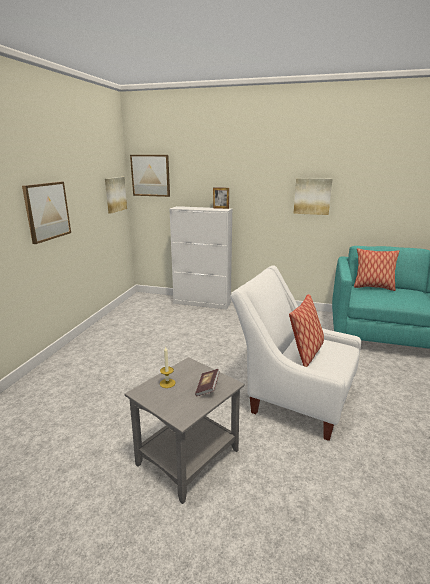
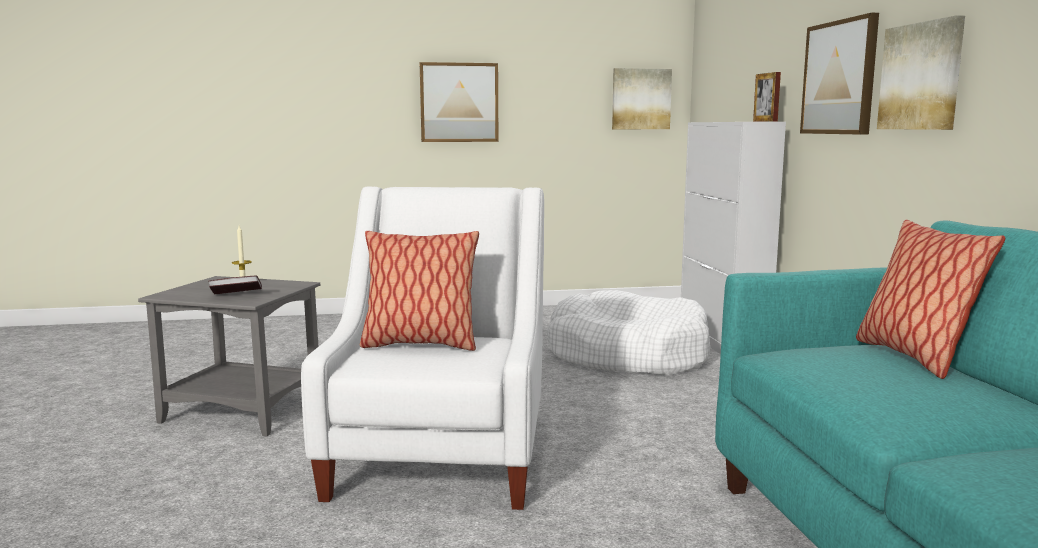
camera: 65 degrees right, 10 degrees down
picture [130,155,170,197] -> picture moved to [800,13,879,135]
none -> white dog bed [547,290,710,376]

